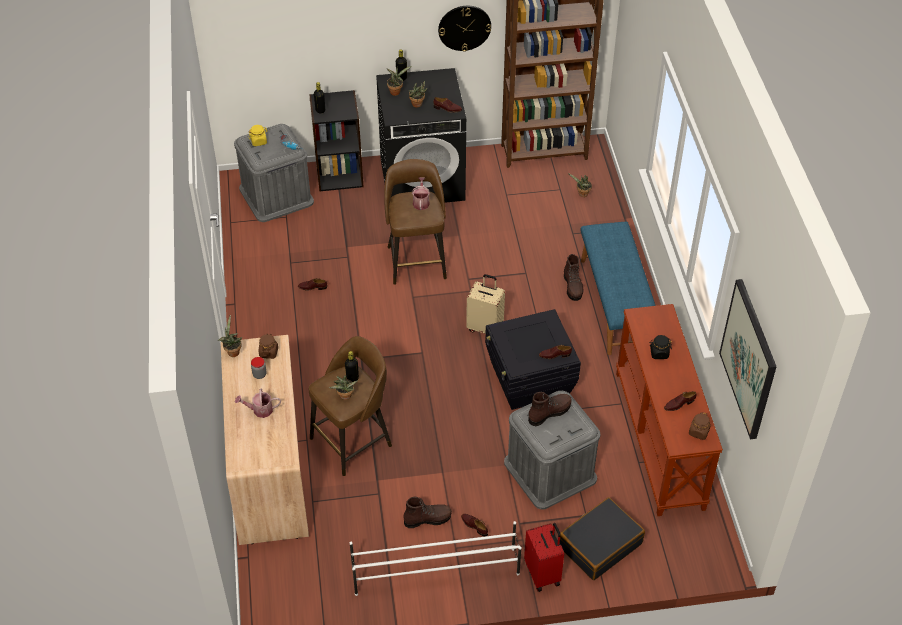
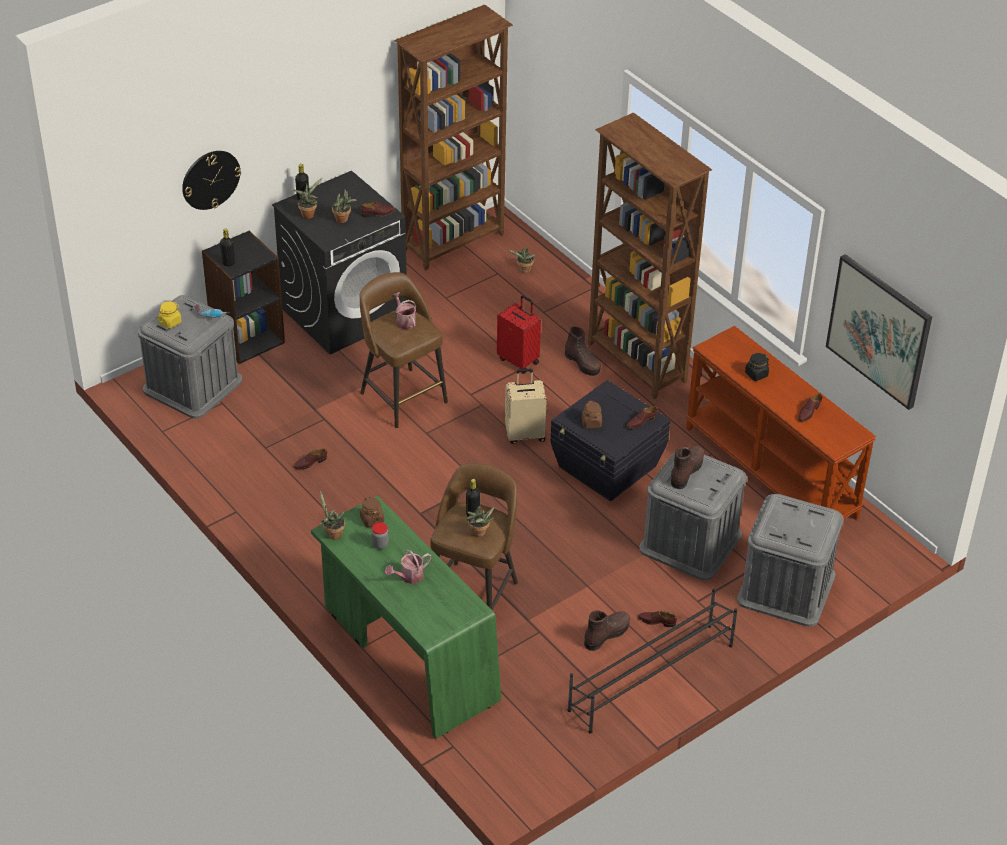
camera: 30 degrees left, 5 degrees down
beige desk [221,335,309,545] -> green desk [311,496,501,739]
white shoe rack [350,521,522,596] -> black shoe rack [568,589,738,734]
wall clock [438,6,491,52] -> wall clock moved to [182,151,241,210]
red suitcase [524,523,564,592] -> red suitcase moved to [497,295,541,374]
black suitcase [559,497,645,580] -> grey storage box [737,494,843,627]
blue bench [580,222,656,355] -> brown bookcase [588,112,712,399]
brown jar [689,412,711,440] -> brown jar moved to [582,401,602,429]

